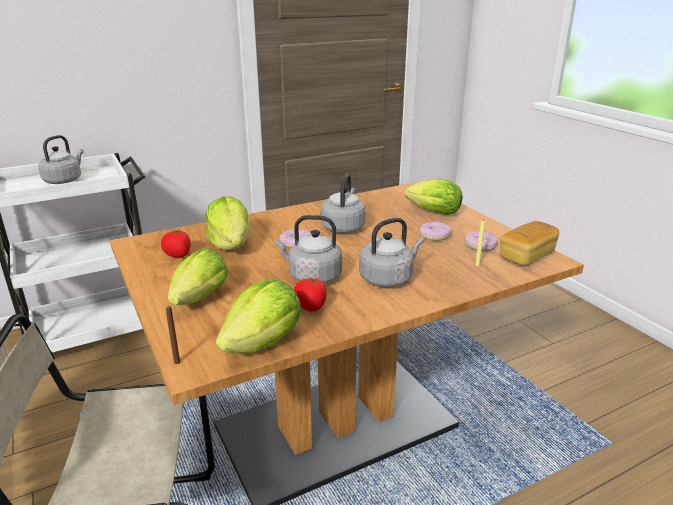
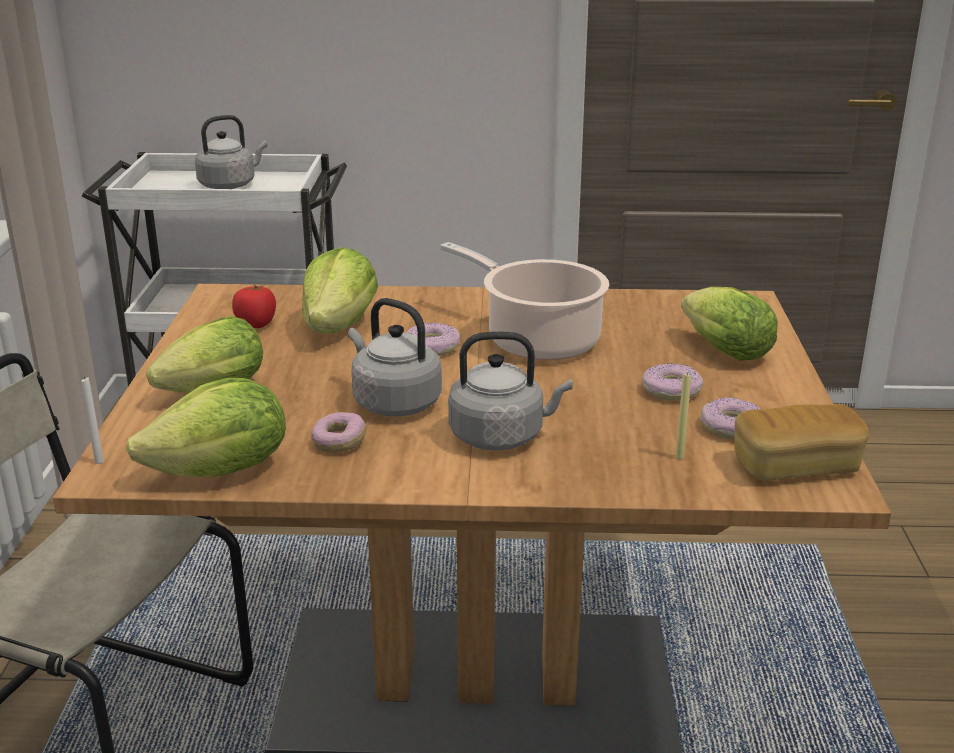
camera: 30 degrees right, 0 degrees up
brown candle [166,306,180,364] -> white candle [81,377,104,464]
tomato [294,276,327,311] -> donut [311,412,366,453]
grey kettle [321,174,366,233] -> cooking pot [440,242,609,360]

